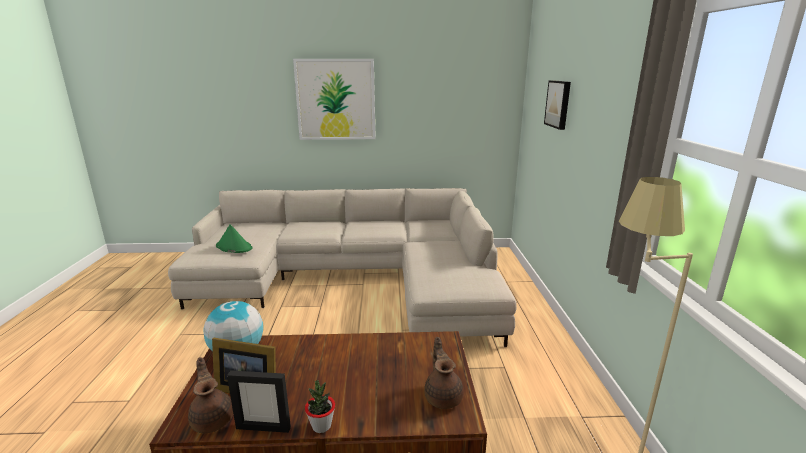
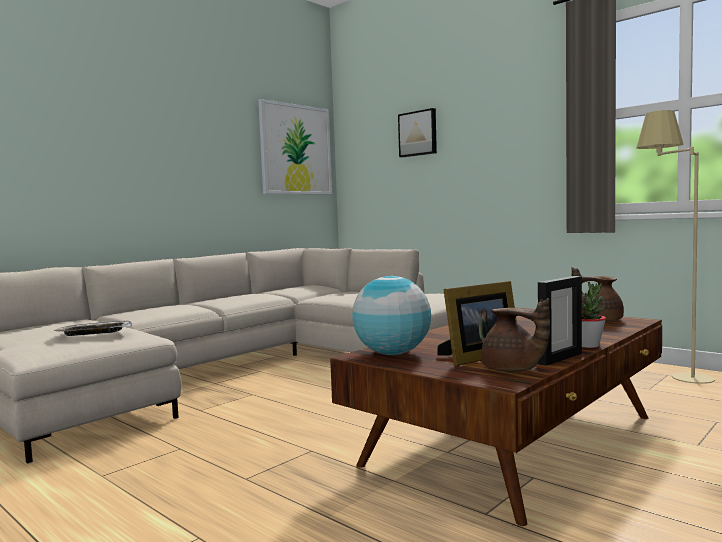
camera: 45 degrees left, 15 degrees down
brown teapot [188,357,233,433] -> brown teapot turned 150 degrees counterclockwise [481,298,550,372]
green hat [216,224,253,253] -> tray [54,321,133,336]
picture [293,59,376,140] -> picture moved to [258,99,332,194]

